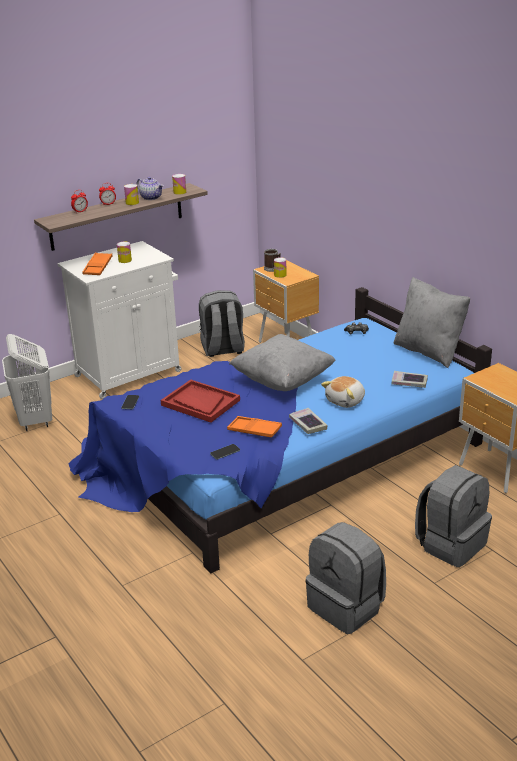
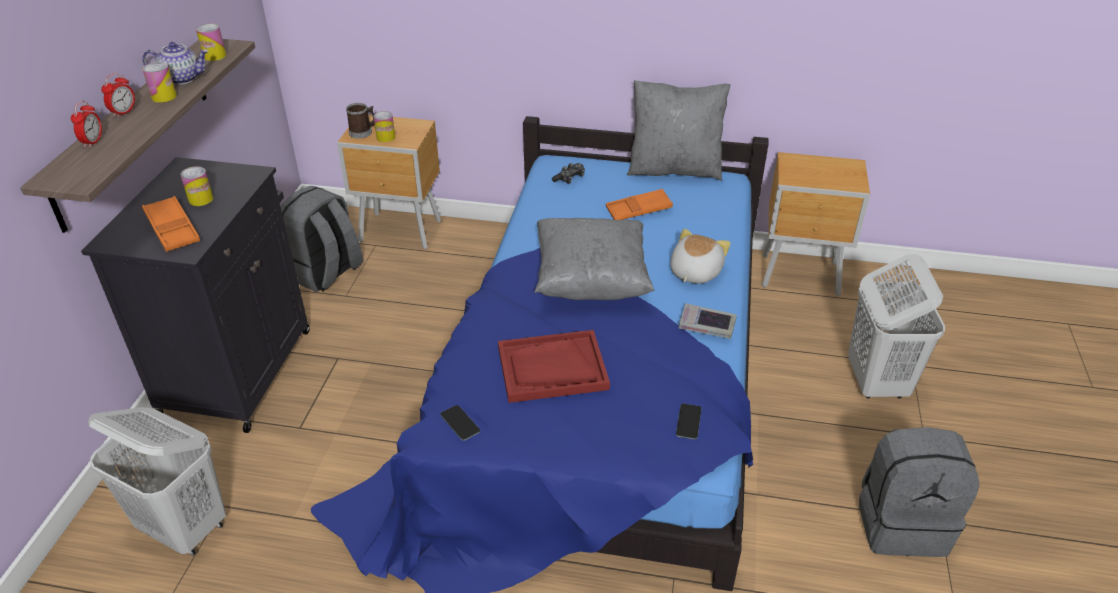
camera: 45 degrees left, 10 degrees up
white cabinet [57,241,182,399] -> black cabinet [81,157,310,433]
orange tray [227,416,282,437] -> orange tray moved to [606,189,673,220]
plush toy [321,376,365,408] -> plush toy turned 150 degrees counterclockwise [670,229,731,284]
book [392,371,428,388] -> none
grey backpack [415,465,492,567] -> white laundry basket [848,254,945,398]

